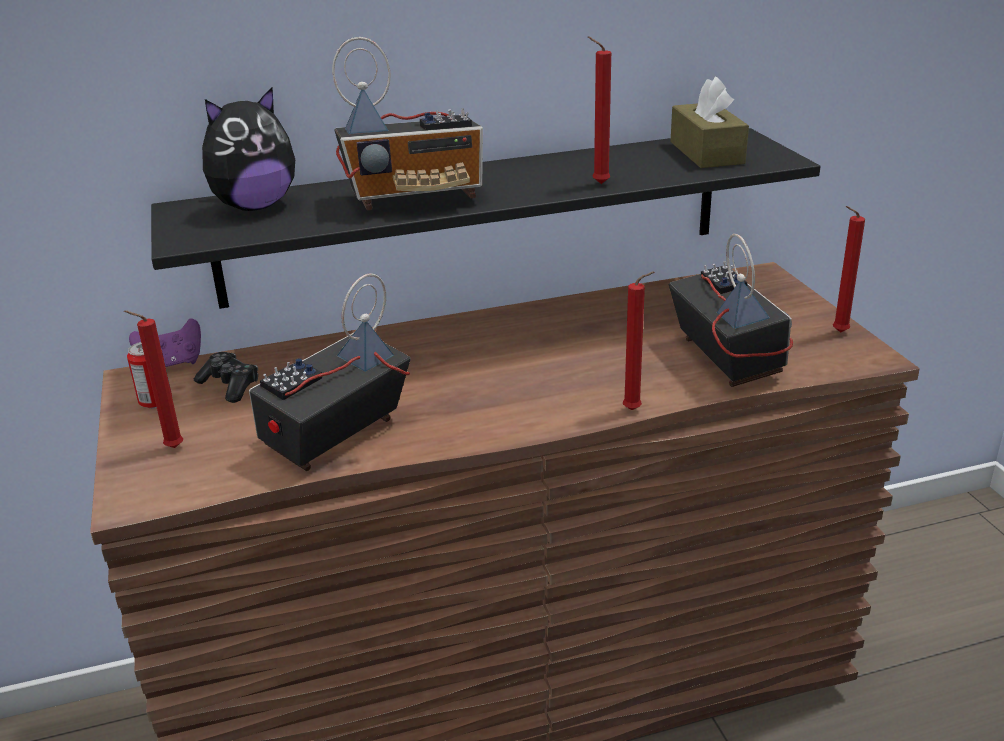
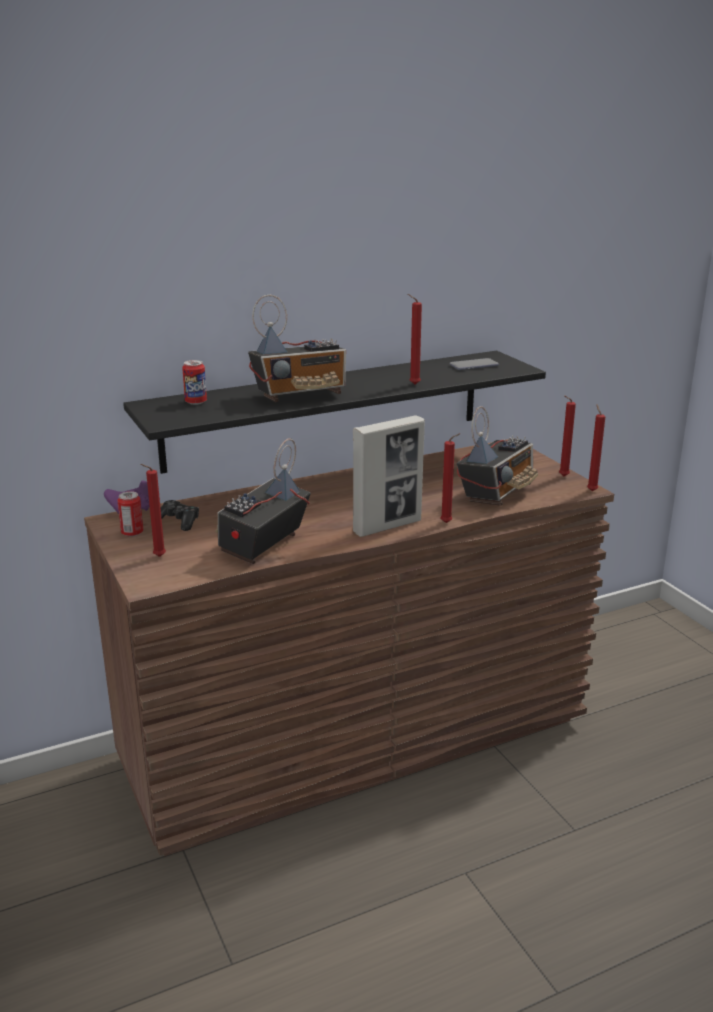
camera: 10 degrees left, 5 degrees down
plush toy [202,87,295,211] -> can [182,360,207,405]
radio [669,234,793,387] -> radio turned 60 degrees clockwise [457,406,538,506]
brown tissue box [670,76,749,168] -> phone [449,358,499,370]
none -> picture frame [353,415,425,537]
none -> red candle [587,404,606,491]

